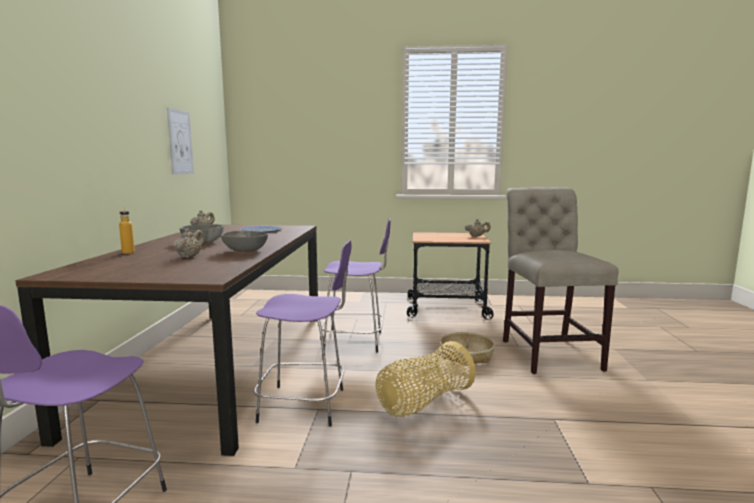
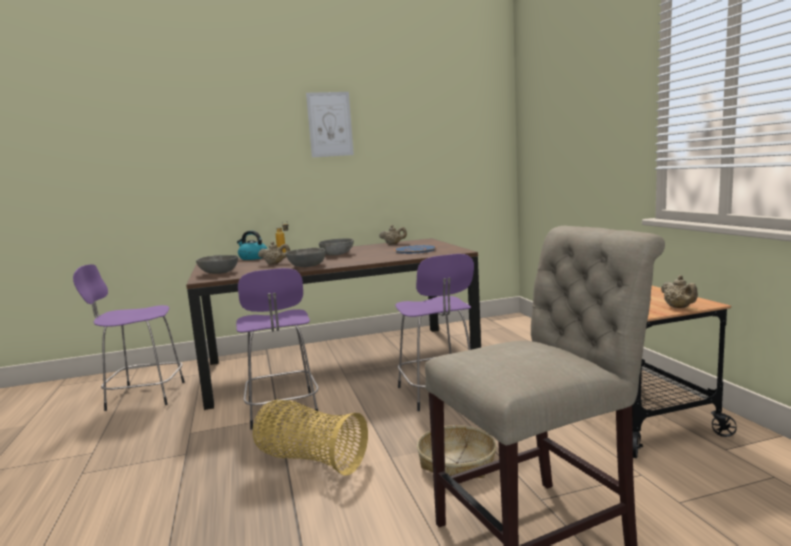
camera: 70 degrees right, 0 degrees up
picture [167,107,194,175] -> picture moved to [306,92,354,157]
none -> grey bowl [196,255,238,274]
none -> kettle [237,231,267,260]

